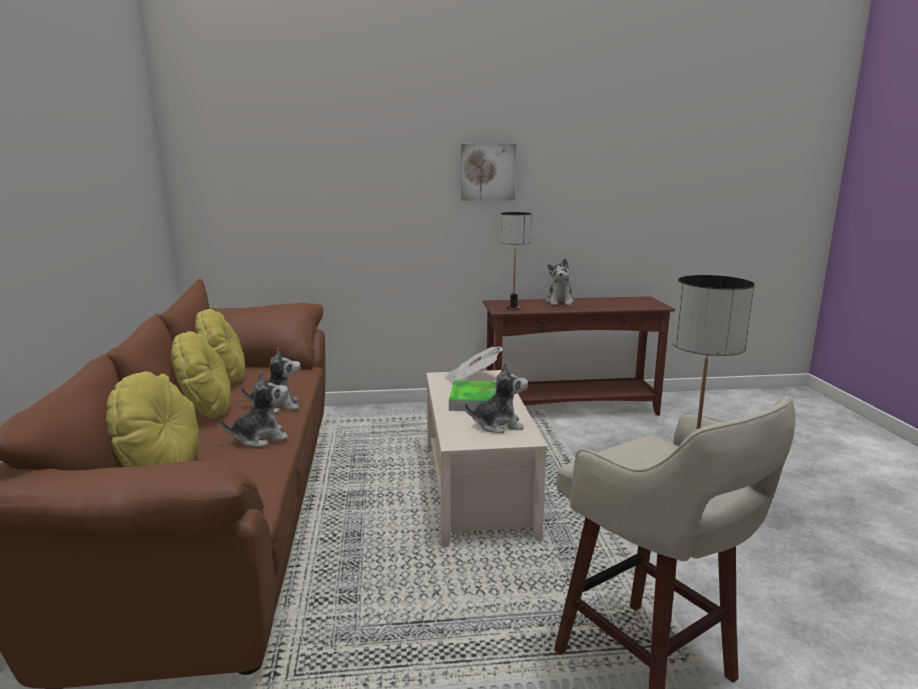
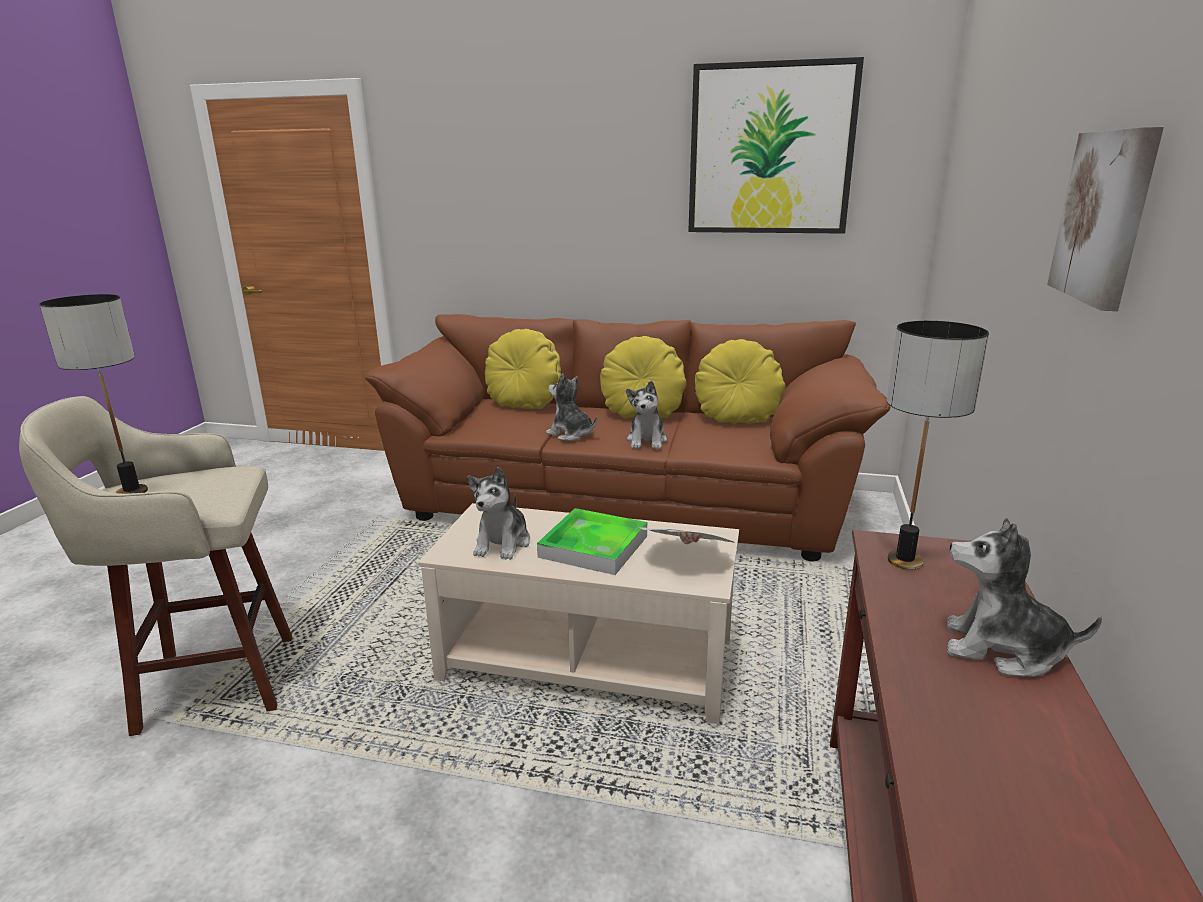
camera: 110 degrees right, 5 degrees up
plush toy [221,372,289,447] -> plush toy turned 135 degrees clockwise [546,373,597,441]
none -> picture [688,57,864,234]

